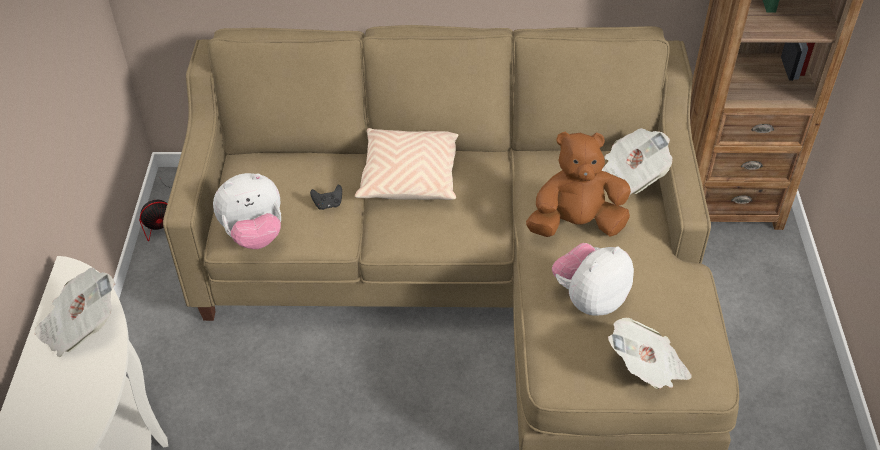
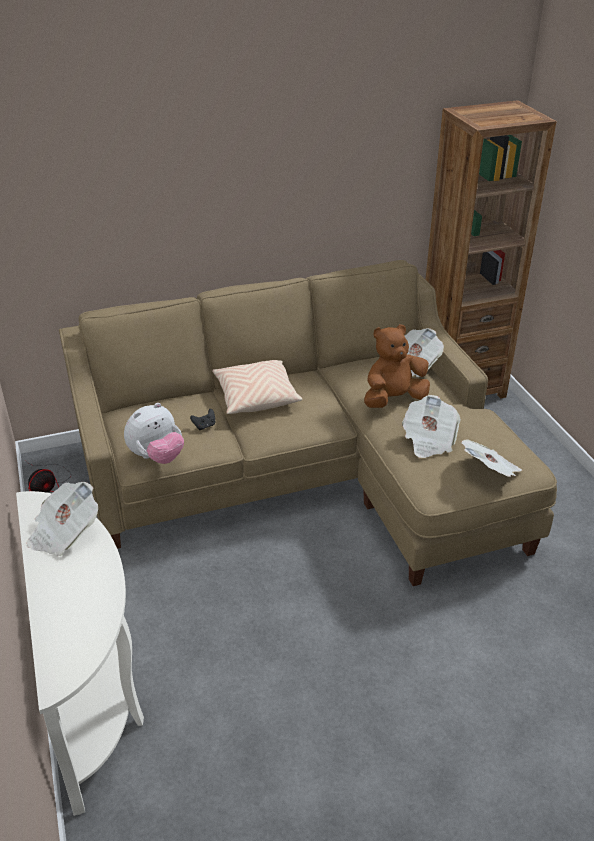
camera: 20 degrees left, 10 degrees down
plush toy [552,243,634,316] -> newspaper [402,395,461,458]

